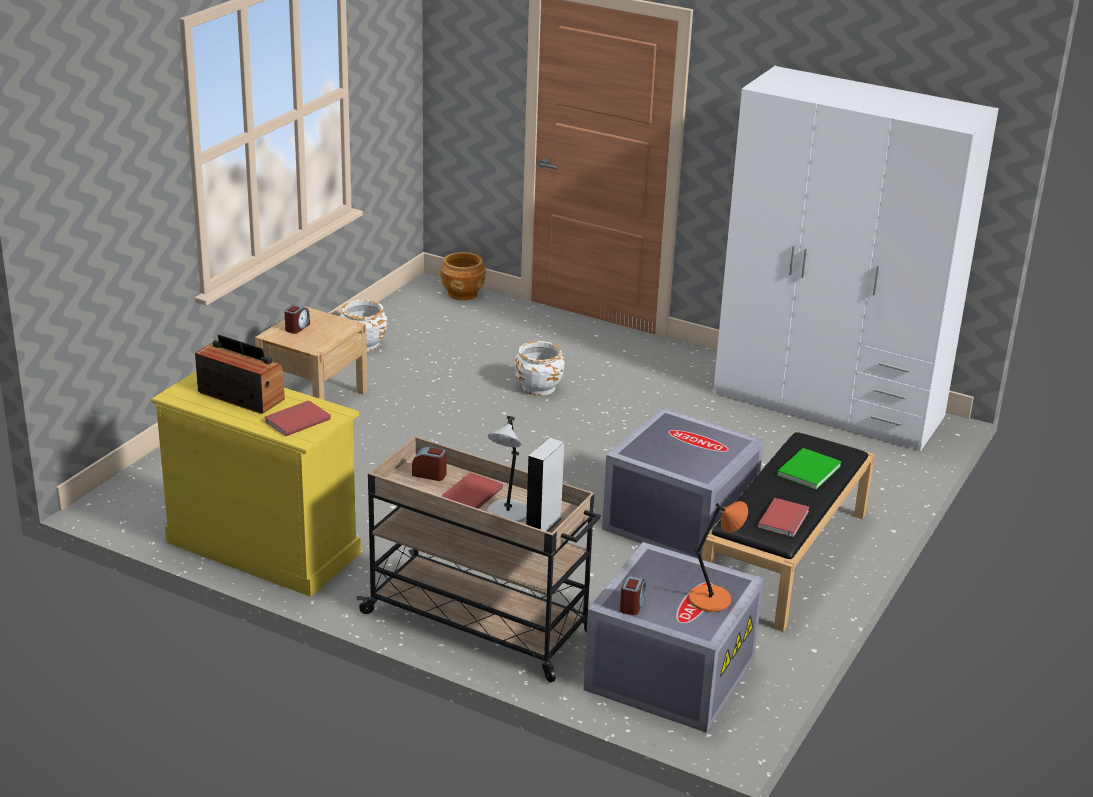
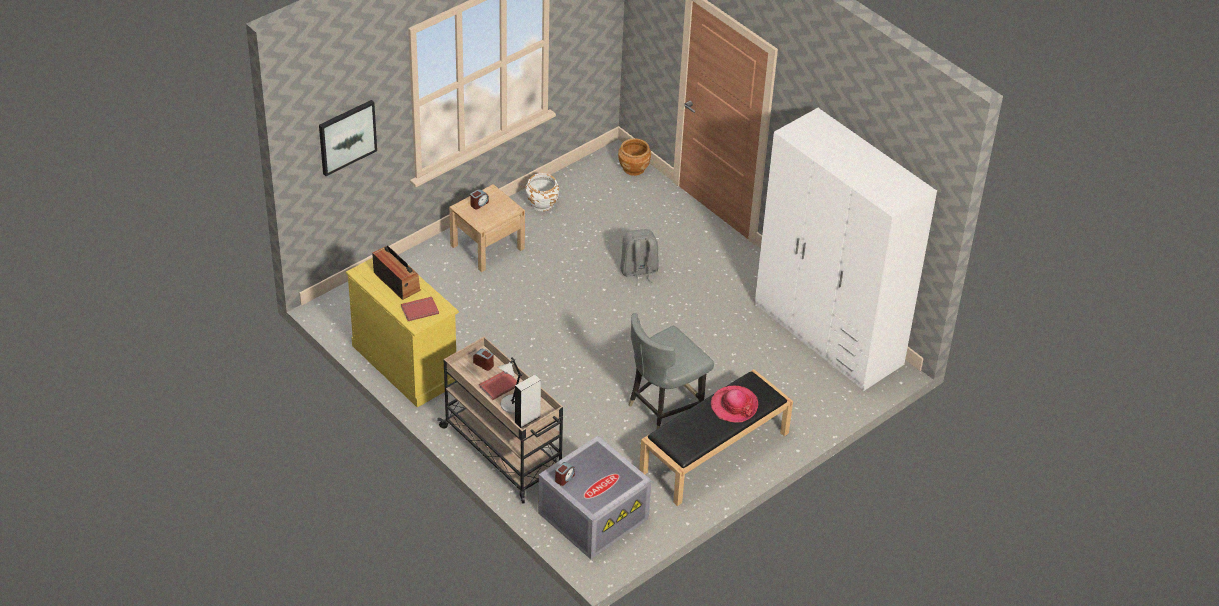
camera: 20 degrees right, 15 degrees up
white planter [515,341,565,396] -> grey backpack [620,229,659,286]
grey storage box [602,408,764,558] -> grey chair [629,313,714,430]
orange table lamp [689,501,748,612] -> none
red book [758,498,809,537] -> none
green book [776,448,842,490] -> hat [711,385,758,423]
none -> picture [319,100,377,176]

